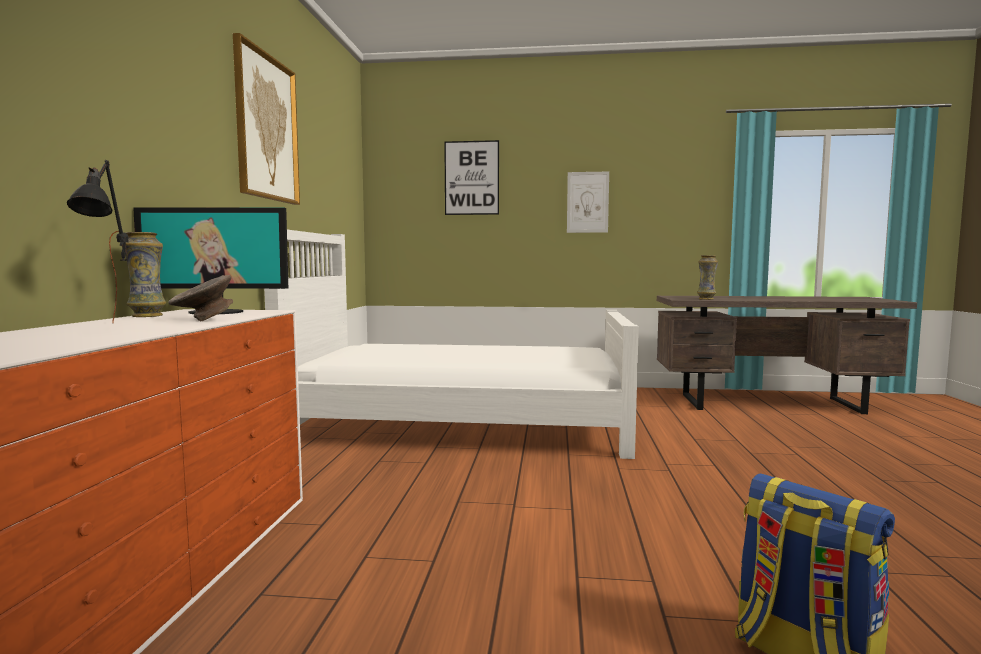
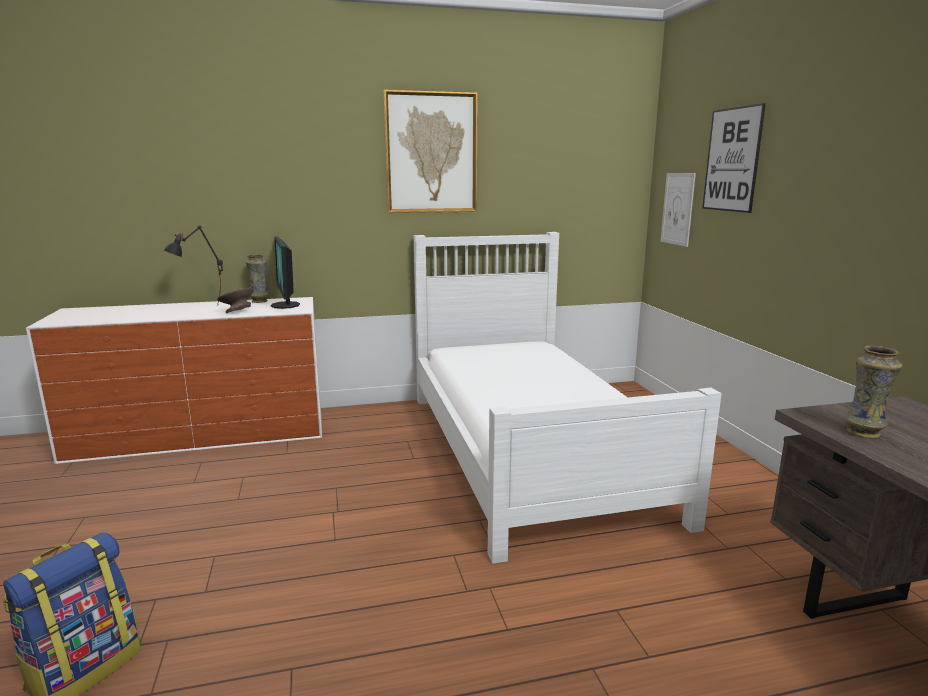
camera: 70 degrees right, 10 degrees up
picture [567,172,609,233] -> picture moved to [660,173,696,247]

